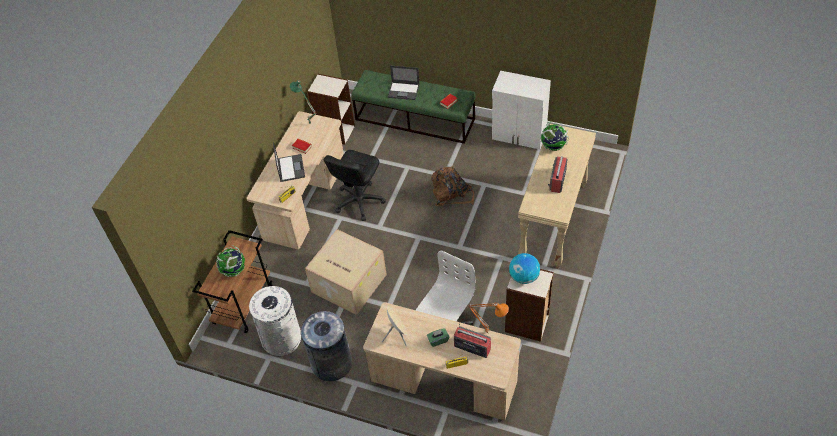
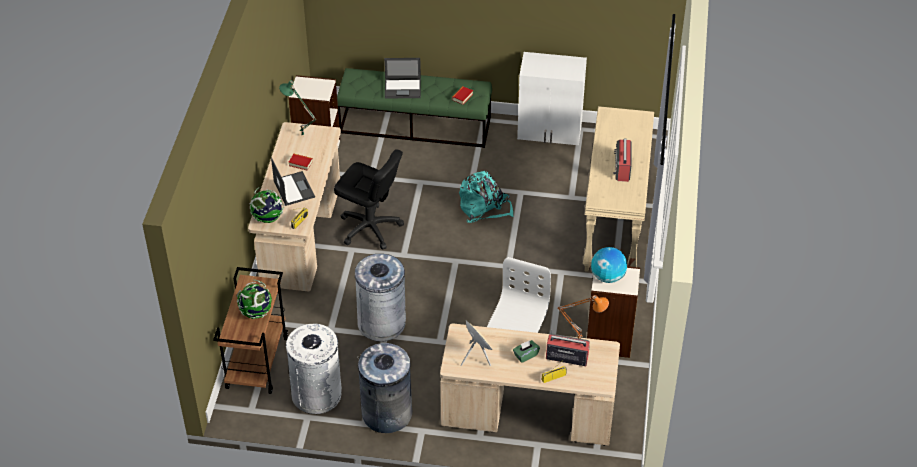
camera: 15 degrees left, 5 degrees down
cardboard box [305,229,387,315] -> grey trash can [355,254,406,342]
black office chair [324,150,386,221] -> black office chair turned 75 degrees counterclockwise [334,149,404,249]
brown backpack [431,167,474,206] -> turquoise backpack [459,171,514,223]
globe [541,121,569,151] -> globe moved to [250,187,285,223]

